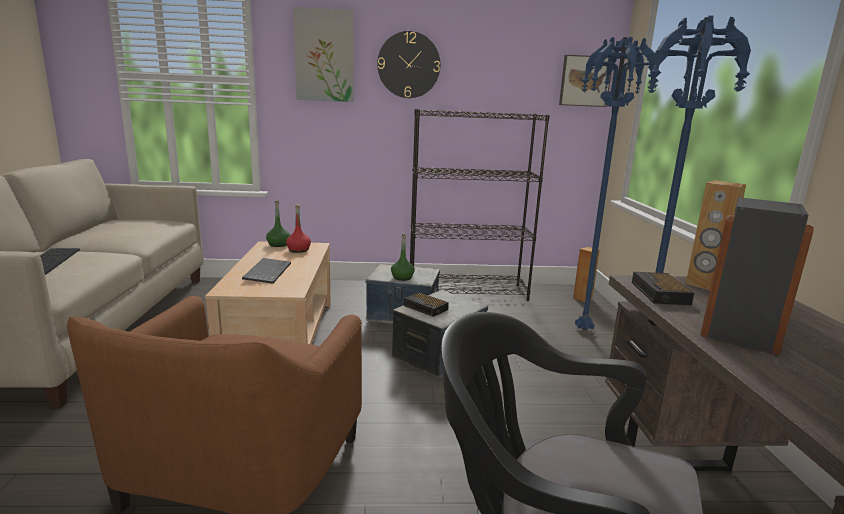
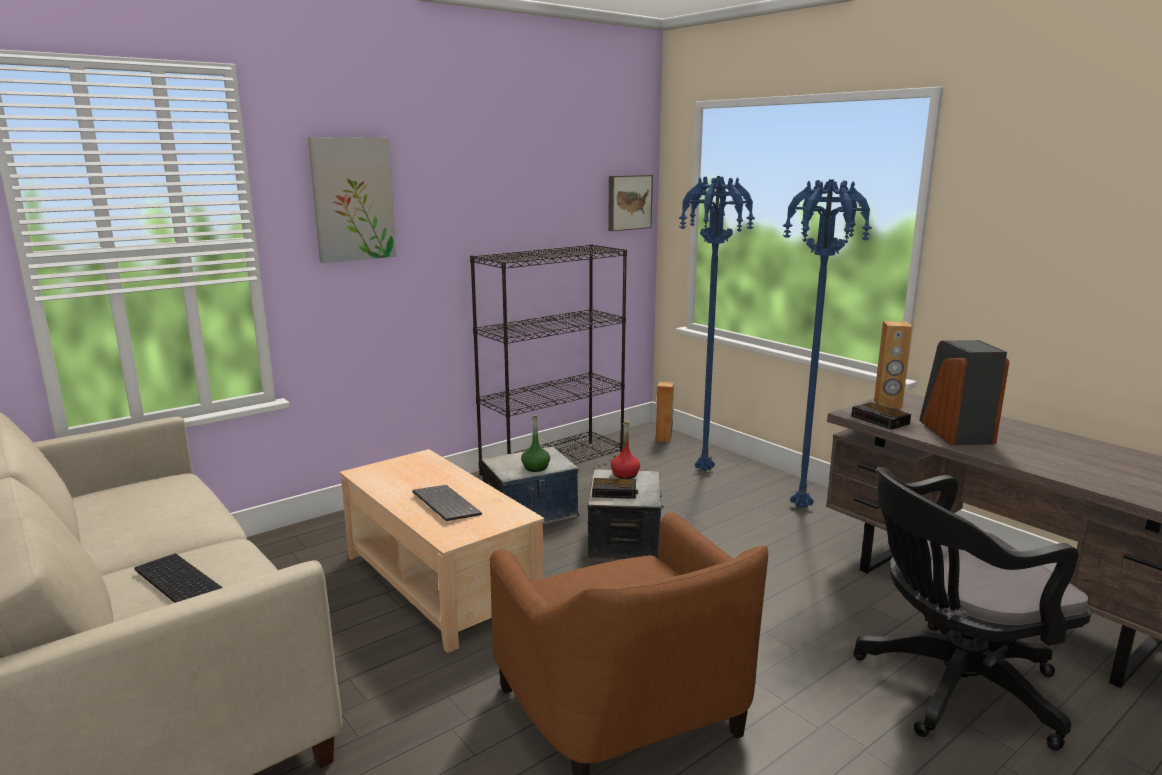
camera: 35 degrees left, 0 degrees up
green bottle [266,201,290,247] -> none
red bottle [286,204,311,253] -> red bottle moved to [611,421,640,479]
wall clock [377,31,440,98] -> none

